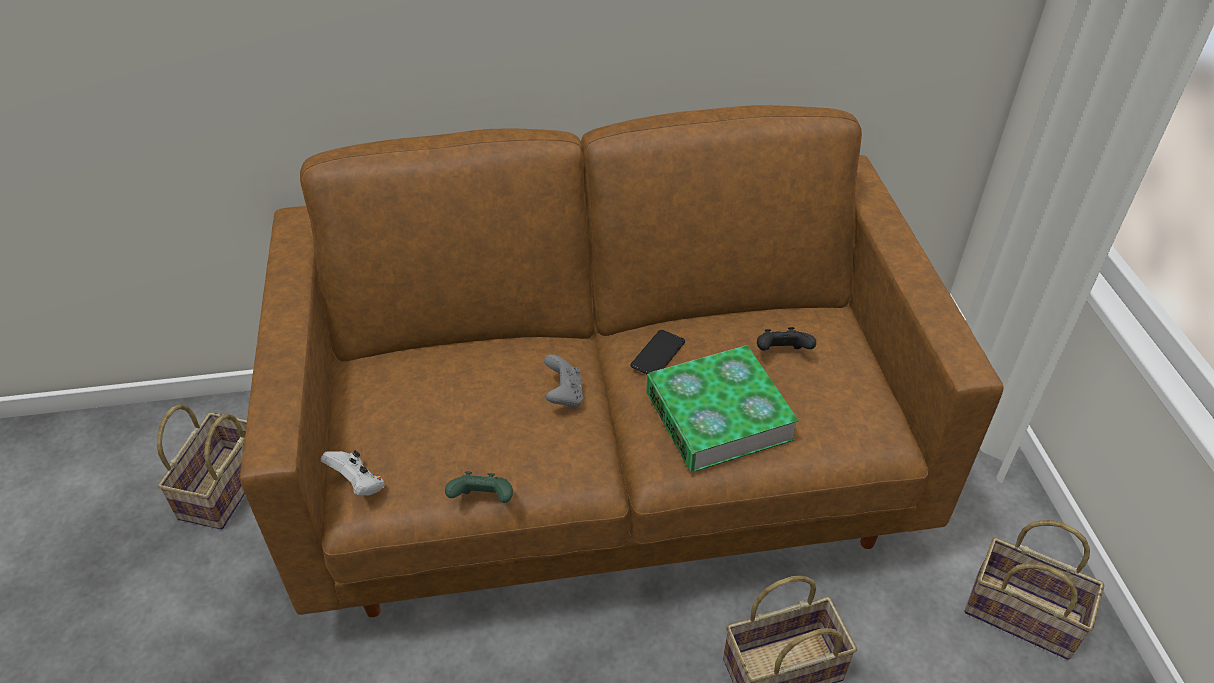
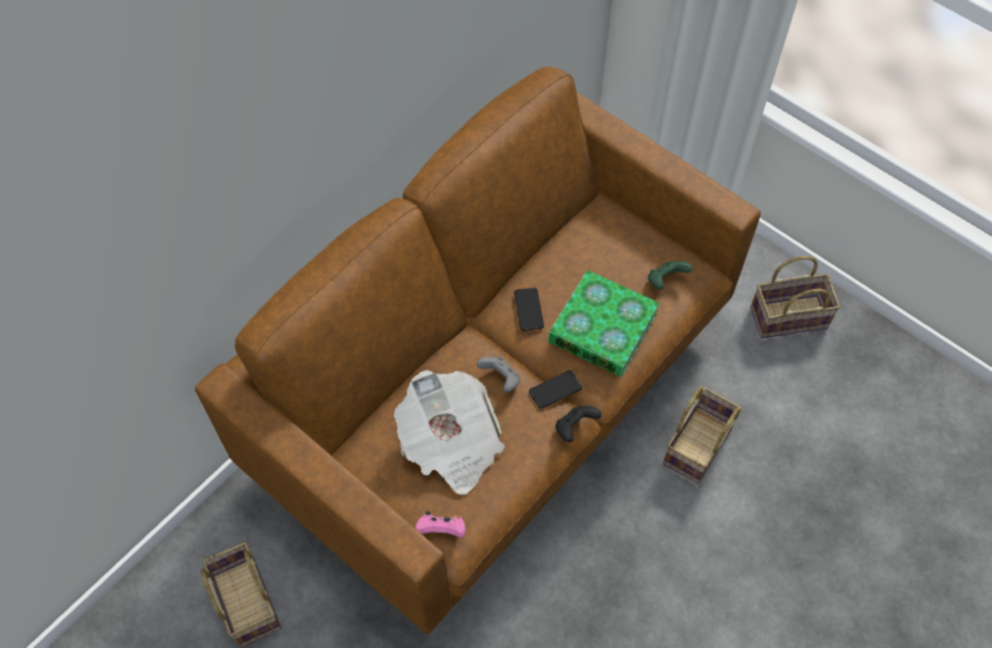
camera: 40 degrees left, 15 degrees up
white game controller [321,450,385,495] -> pink game controller [415,511,466,538]
green game controller [445,471,513,503] -> green game controller moved to [648,261,692,290]
black game controller [757,327,816,350] -> black game controller moved to [555,406,601,442]
none -> newspaper [394,370,505,495]
none -> phone [529,370,582,409]

